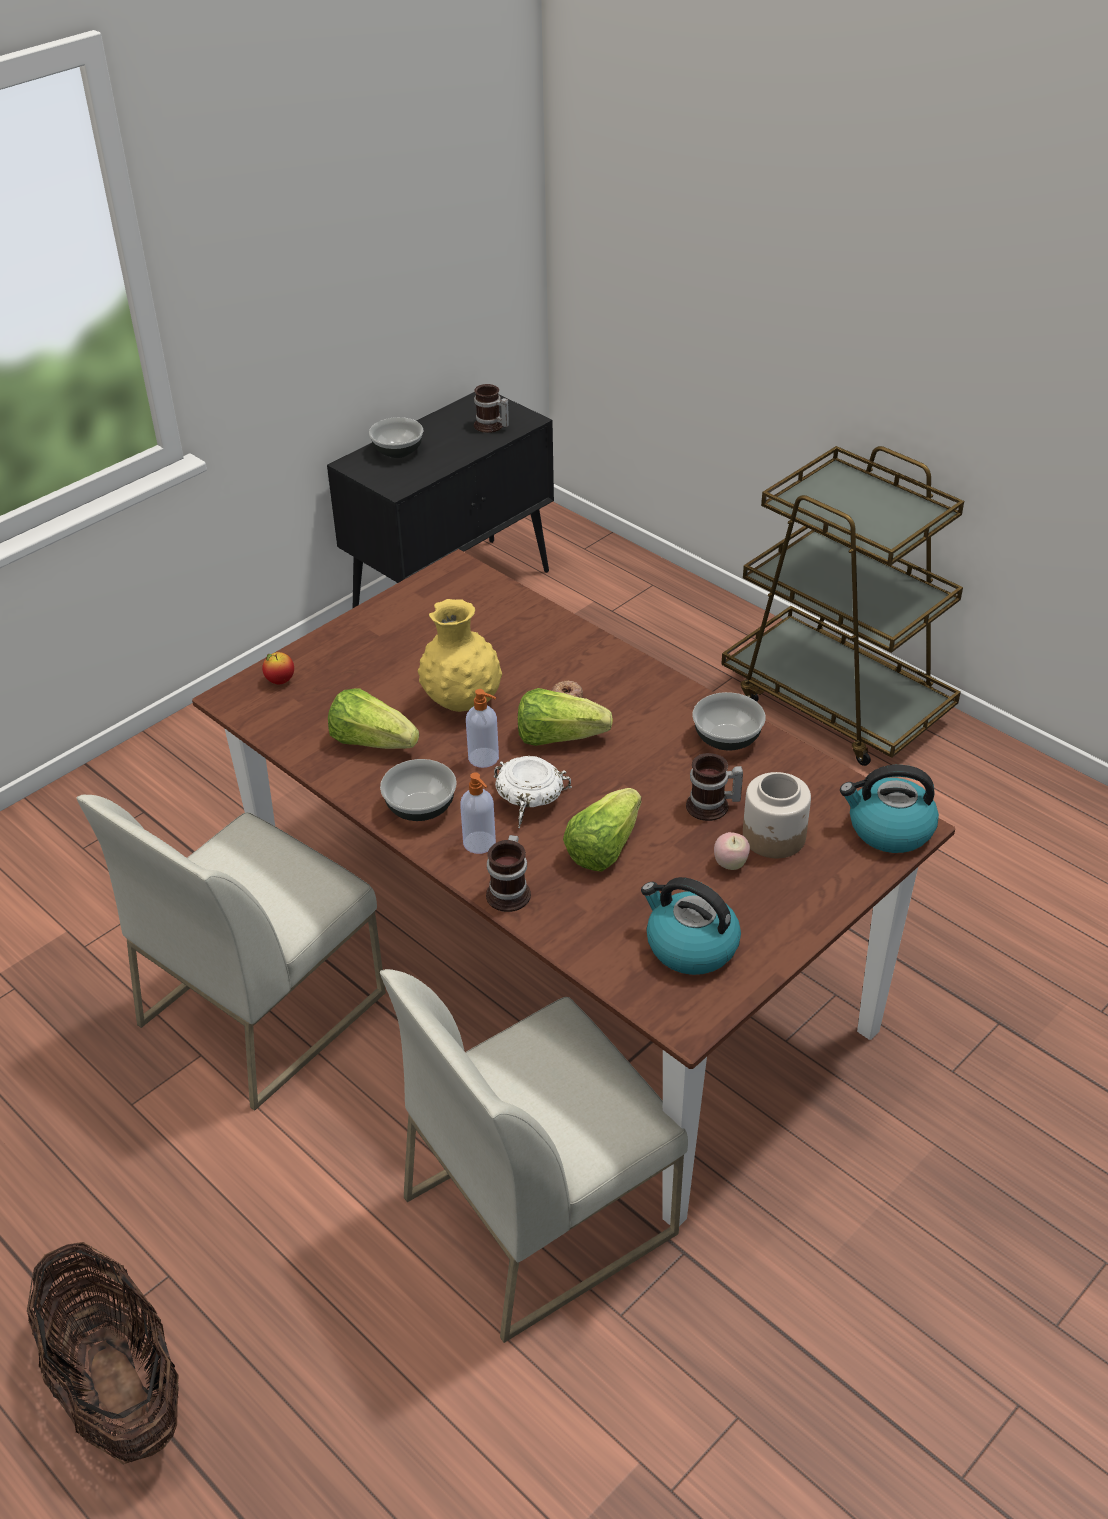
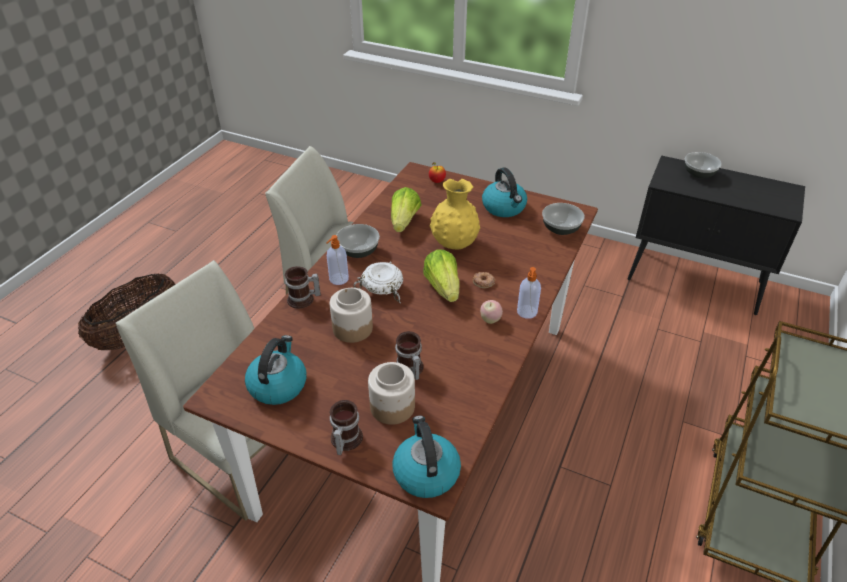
camera: 70 degrees right, 0 degrees up
soap dispenser [466,689,499,768] -> soap dispenser moved to [517,267,541,319]
mug [474,384,509,433] -> mug moved to [330,400,363,455]
lettuce [563,788,641,872] -> jar [330,288,373,343]
bowl [692,692,766,751] -> bowl moved to [542,203,585,235]
apple [714,832,750,870] -> apple moved to [480,300,503,324]
none -> kettle [482,167,527,217]

